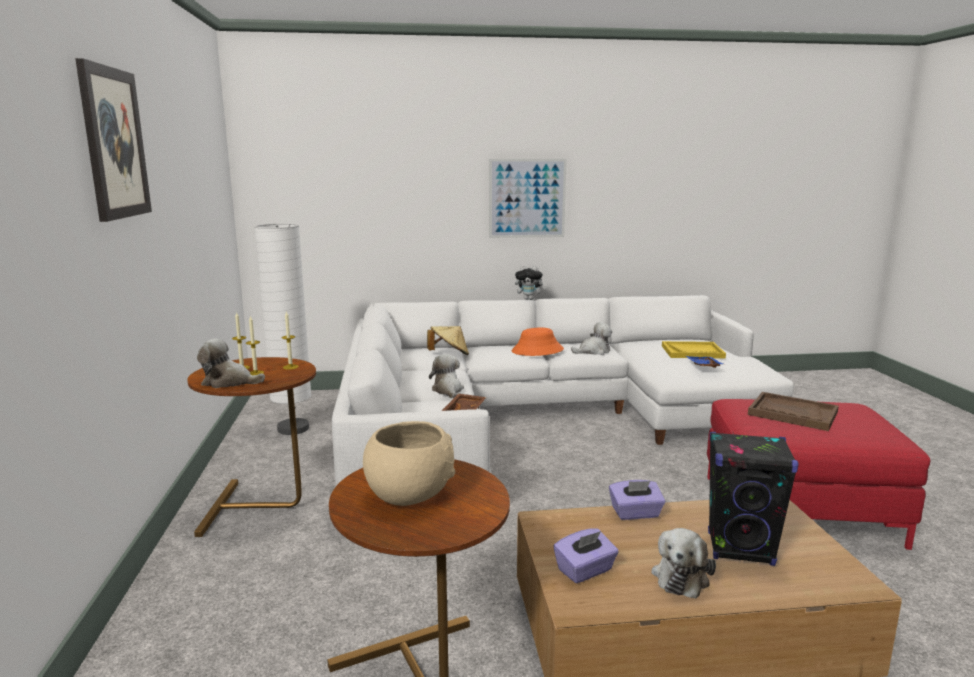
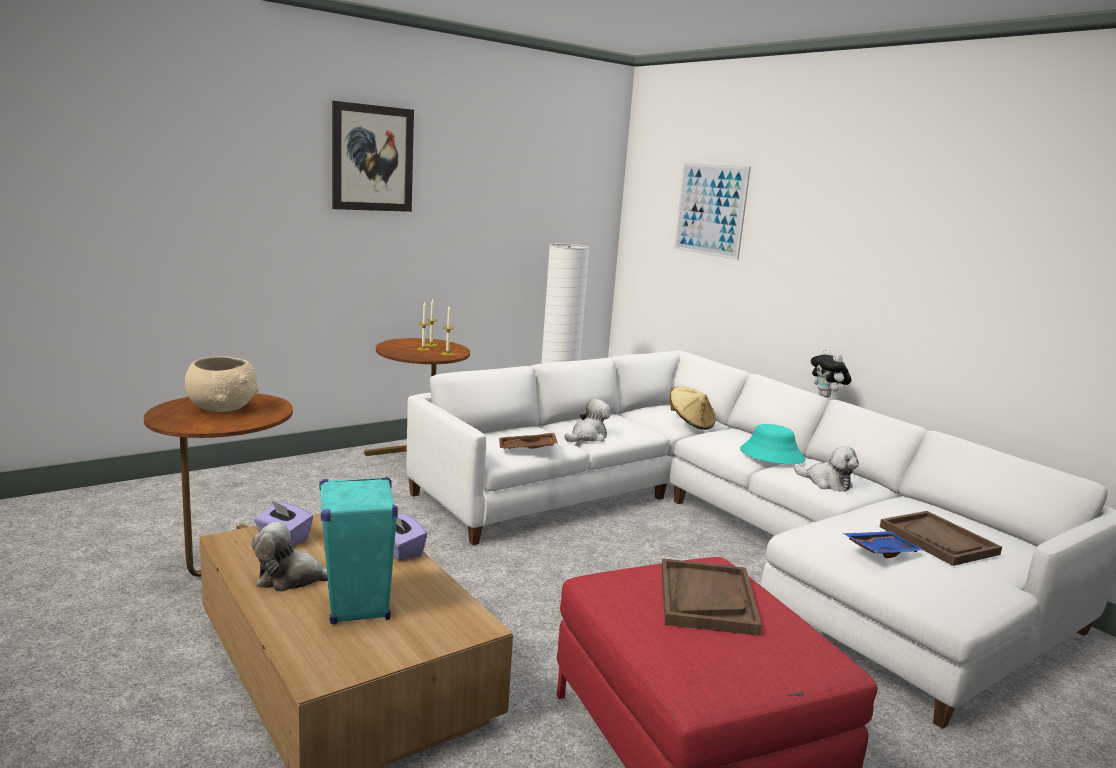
camera: 60 degrees right, 0 degrees up
plush toy [197,338,265,388] -> none
picture [489,159,567,238] -> picture moved to [674,163,751,260]
orange hat [512,328,564,356] -> turquoise hat [740,424,805,464]
yellow tray [662,341,726,359] -> brown tray [880,511,1002,566]
black speaker [708,432,799,566] -> turquoise speaker [319,477,398,624]

